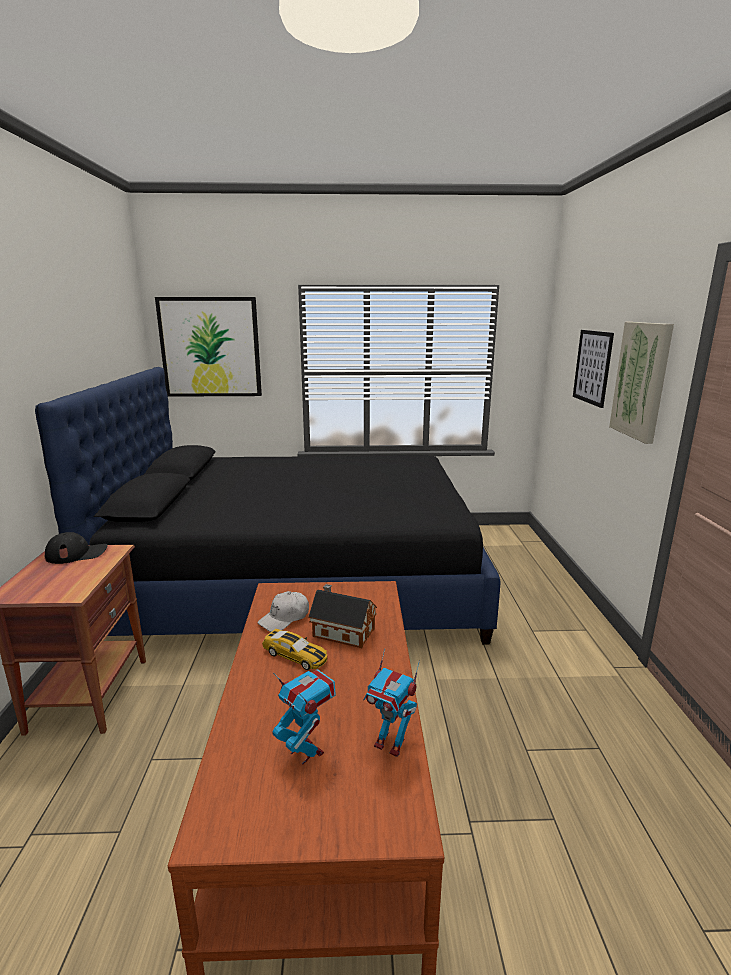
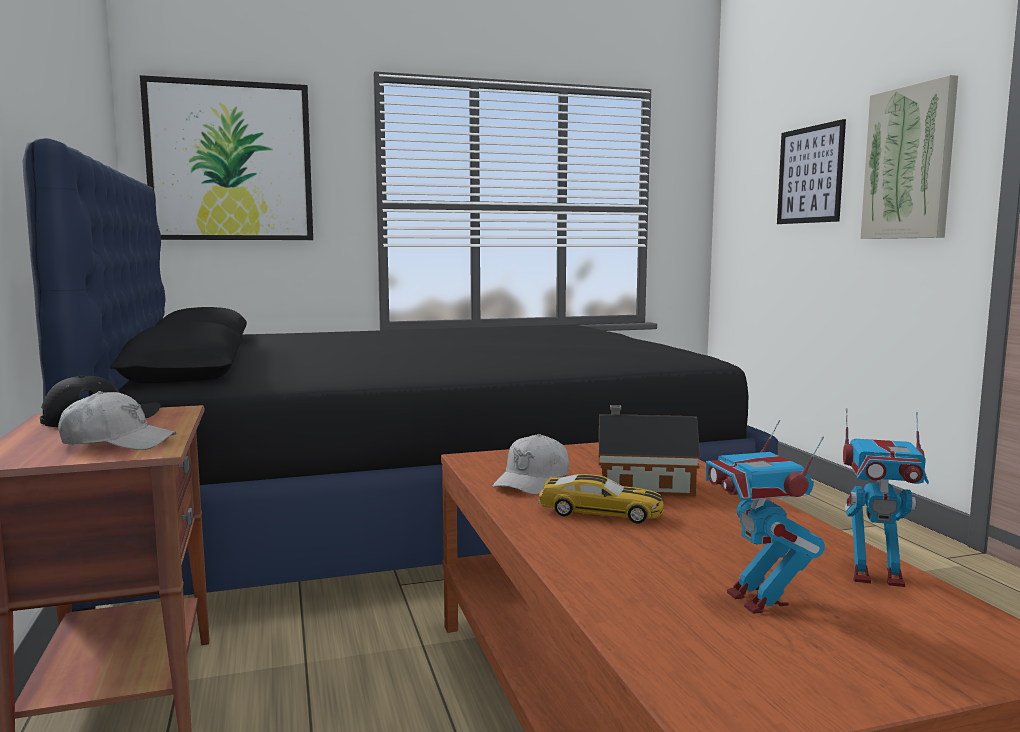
camera: 15 degrees left, 10 degrees down
toy robot [272,669,336,764] -> toy robot turned 135 degrees counterclockwise [706,420,825,614]
none -> white cap [58,391,176,450]

